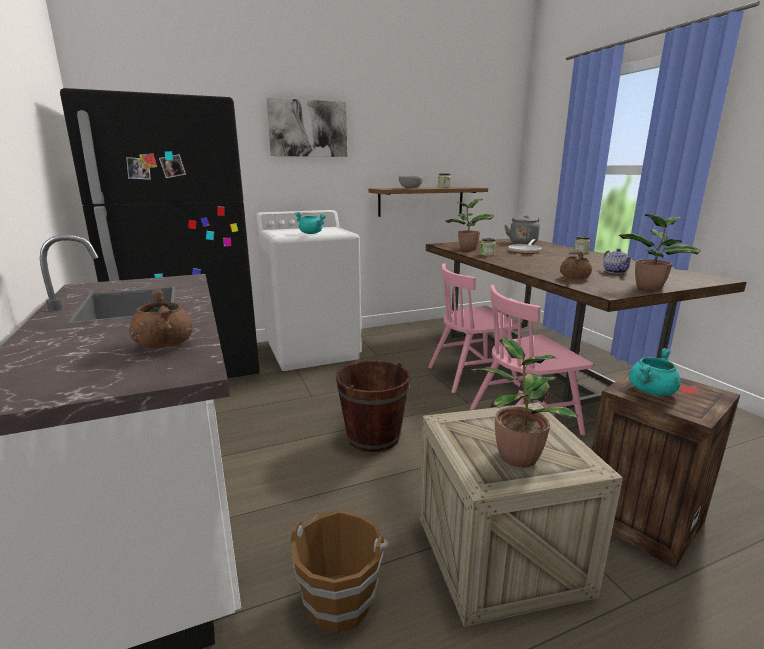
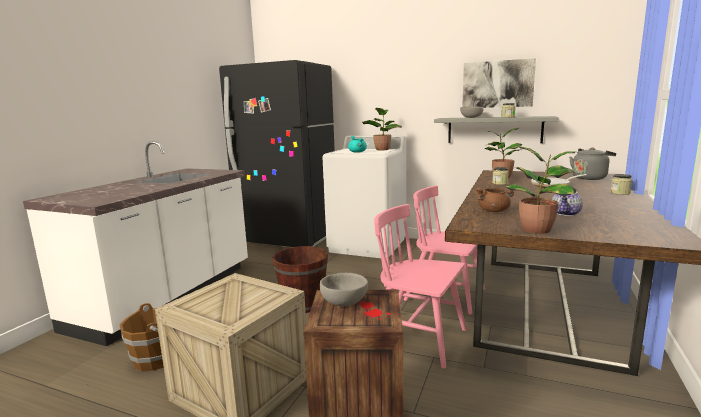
camera: 45 degrees right, 5 degrees down
brown cooking pot [129,290,193,348] -> none
picture [267,97,347,157] -> picture moved to [462,58,536,108]
brown shelf [368,187,488,217] -> grey shelf [434,116,558,143]
potted plant [470,338,578,468] -> potted plant moved to [362,108,402,150]
turquoise cooking pot [629,348,680,396] -> grey bowl [320,273,368,306]

